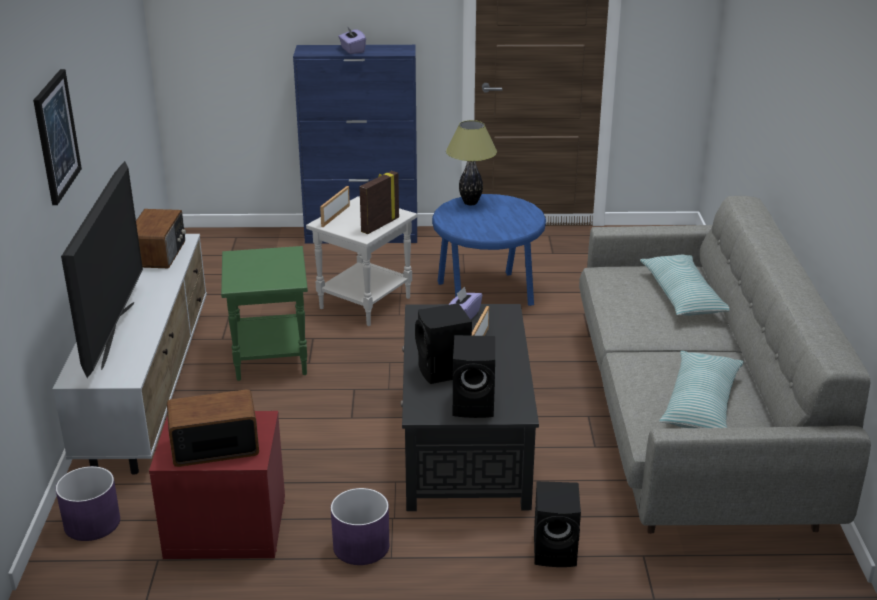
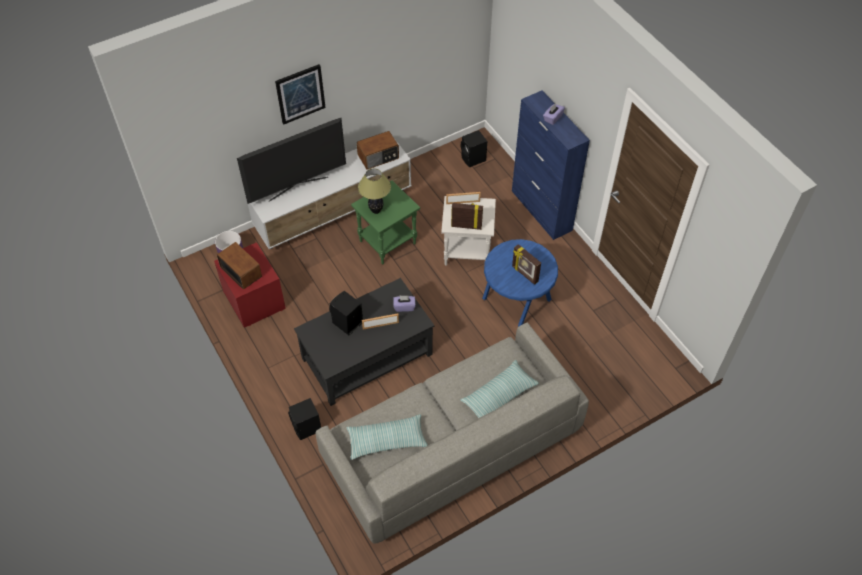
camera: 60 degrees right, 25 degrees up
purple planter [331,488,389,565] -> none
table lamp [446,120,497,205] -> table lamp moved to [358,168,391,214]
black speaker [453,335,495,418] -> black speaker moved to [461,130,487,167]
none -> picture frame [512,244,541,285]

